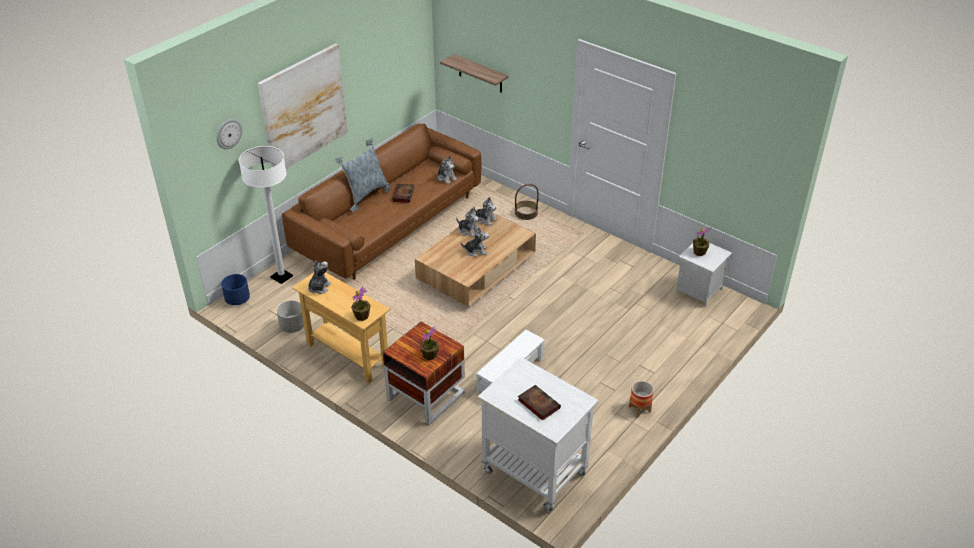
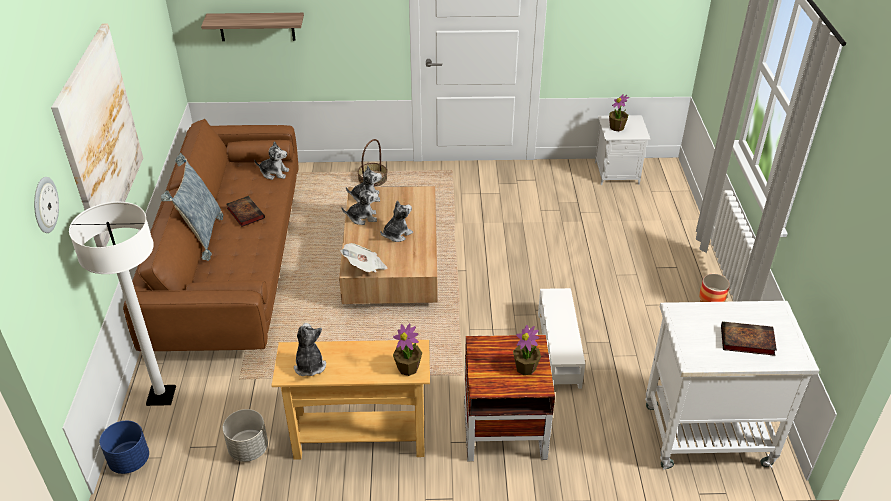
camera: 40 degrees left, 0 degrees up
none -> newspaper [340,243,388,272]

